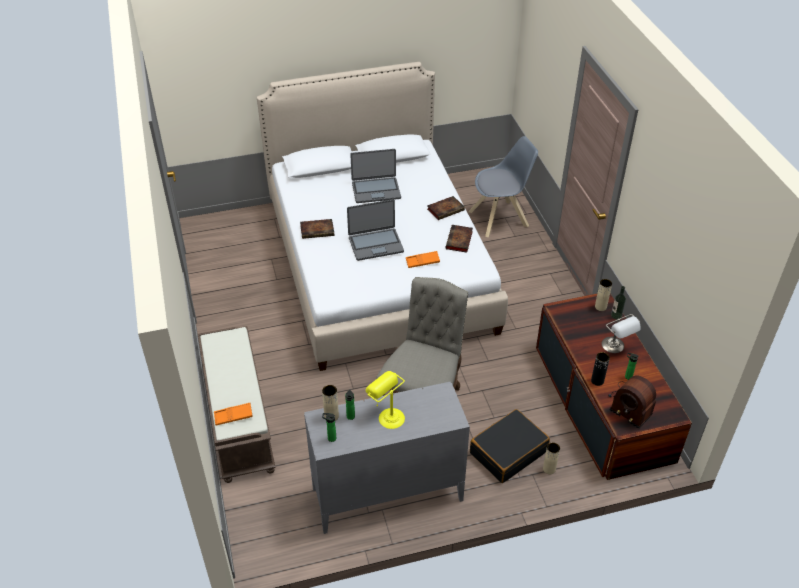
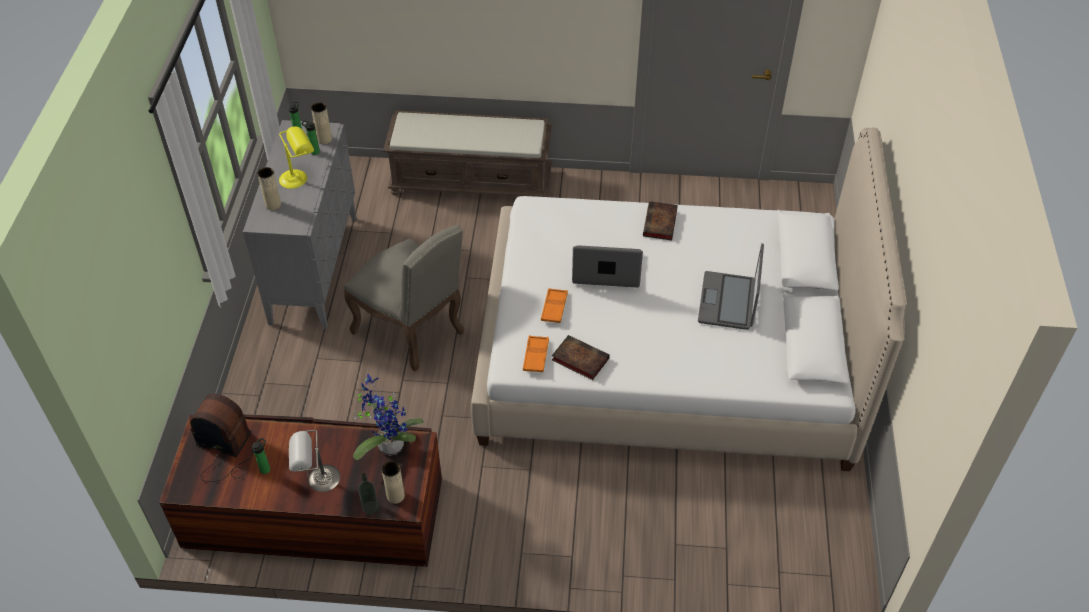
camera: 110 degrees right, 5 degrees up
orange tray [214,403,253,426] -> orange tray moved to [523,336,549,372]
laptop [347,199,404,261] -> laptop turned 90 degrees clockwise [572,245,643,288]
book [427,196,465,220] -> none
grey chair [468,136,538,237] -> none
black suitcase [470,409,550,483] -> none
beige vase [543,442,560,474] -> beige vase moved to [258,167,281,210]
black vase [591,352,610,386] -> none
radio [608,376,656,429] -> radio turned 45 degrees clockwise [190,393,254,482]
none -> potted plant [353,374,424,460]

